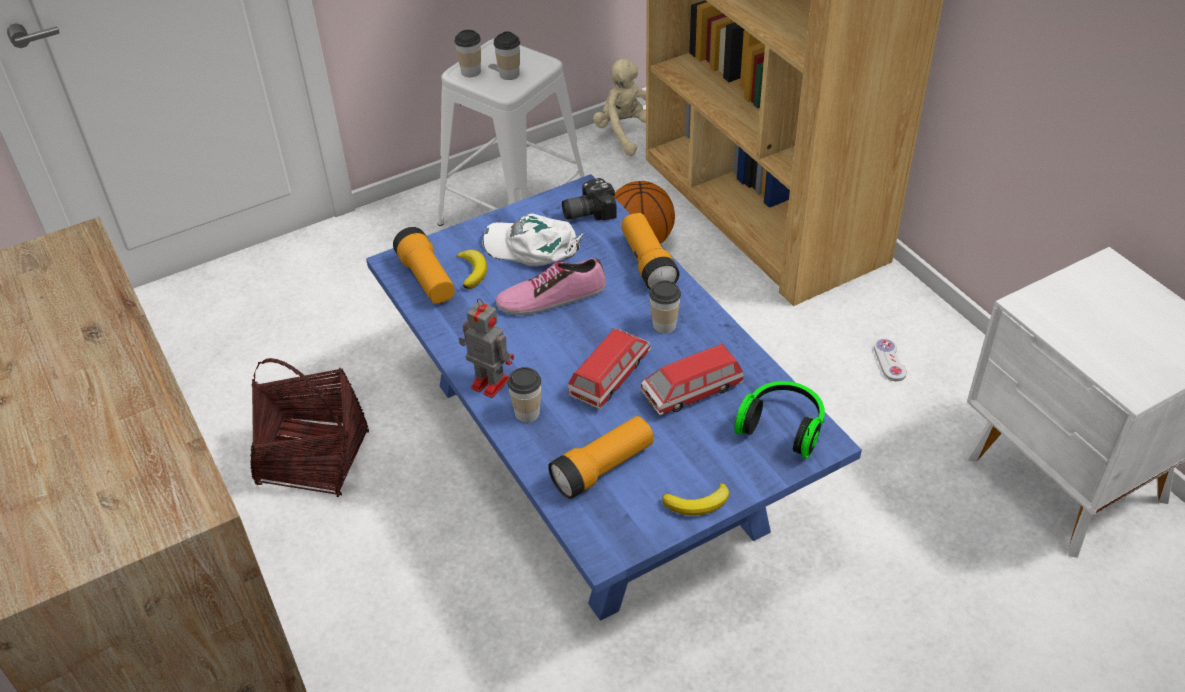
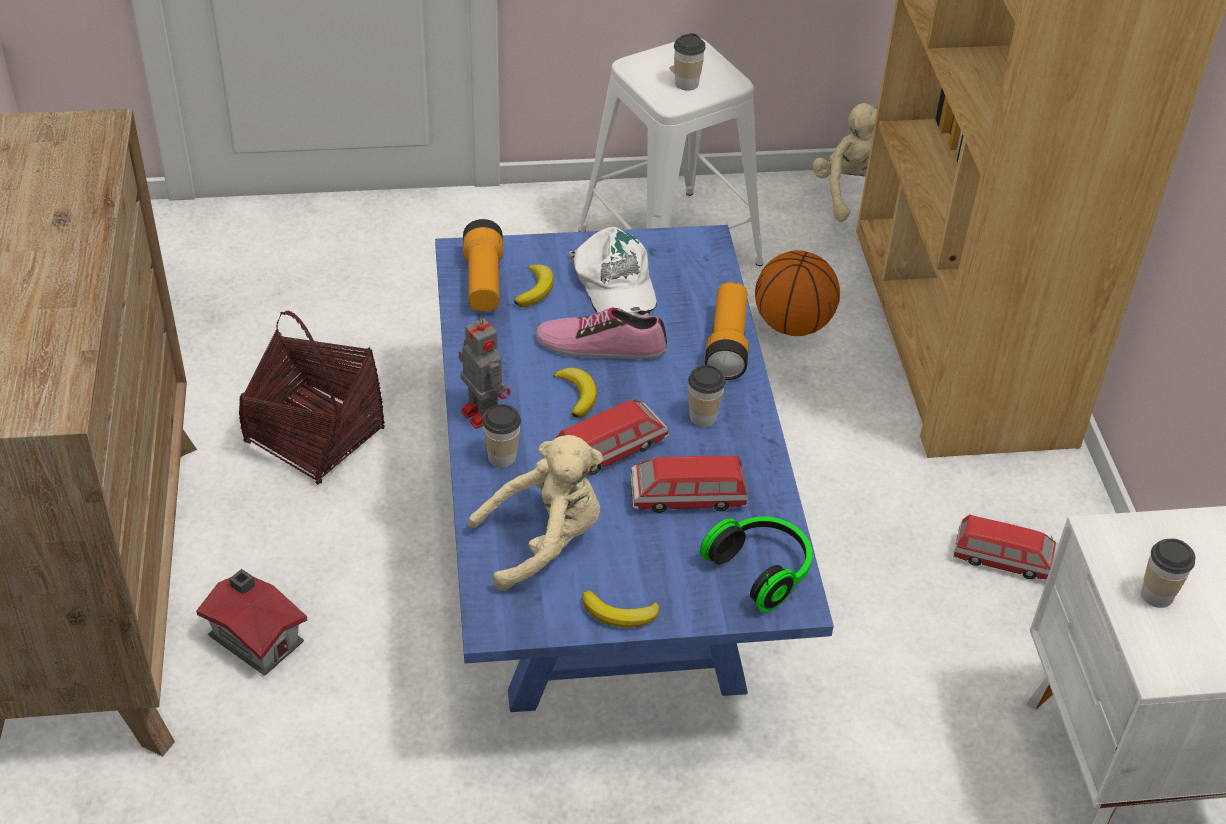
camera: 20 degrees right, 0 degrees up
cup [454,30,481,77] -> cup moved to [1141,539,1195,608]
white cap [482,213,583,266] -> white cap turned 150 degrees counterclockwise [569,227,657,316]
flashlight [548,416,654,499] -> beige plush toy [468,435,603,591]
camera [562,178,617,221] -> none
white game controller [874,339,907,381] -> toy car [953,515,1058,579]
none -> toy house [196,569,308,676]
none -> banana [553,368,597,418]

